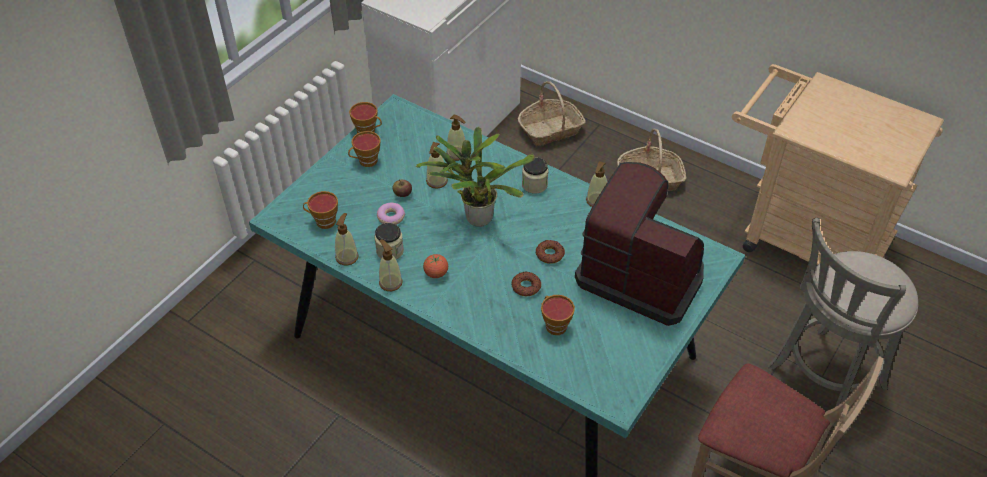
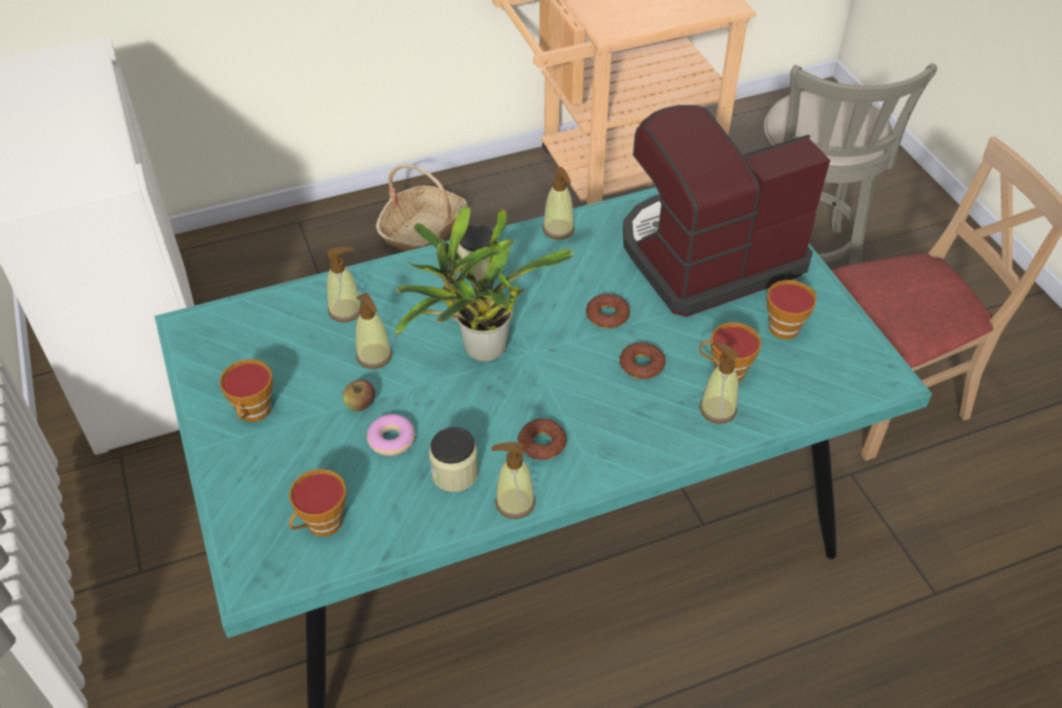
camera: 55 degrees left, 0 degrees up
soap dispenser [335,213,359,266] -> soap dispenser moved to [699,341,739,424]
cup [349,102,382,133] -> cup moved to [767,280,816,339]
tomato [423,254,448,278] -> donut [517,418,566,460]
basket [518,81,586,146] -> none

